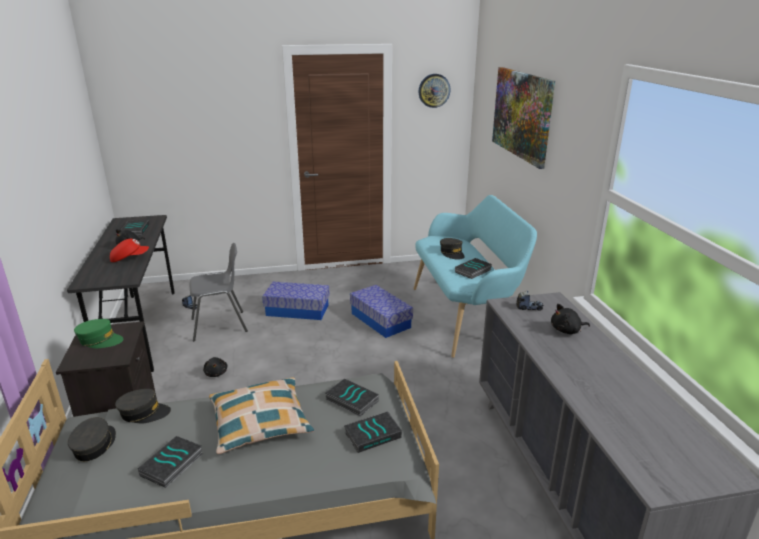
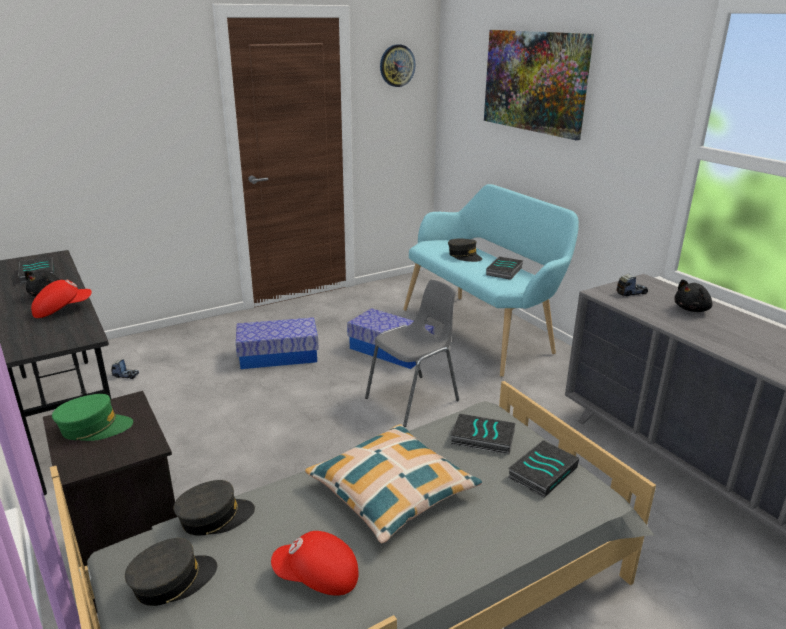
camera: 20 degrees left, 0 degrees up
grey cap [68,417,116,461] -> grey cap turned 75 degrees clockwise [125,538,217,606]
book [138,436,203,488] -> red cap [271,531,358,596]
grey chair [189,243,248,341] -> grey chair moved to [365,280,459,427]
black plush toy [203,357,228,377] -> none

